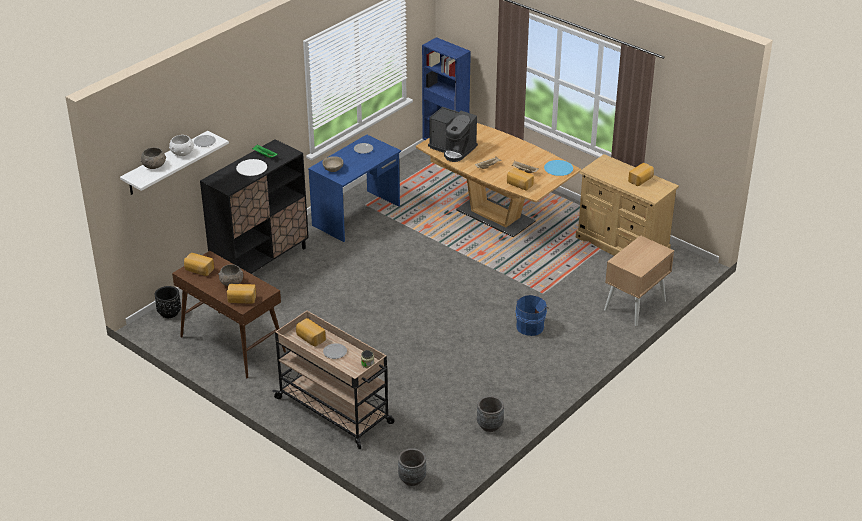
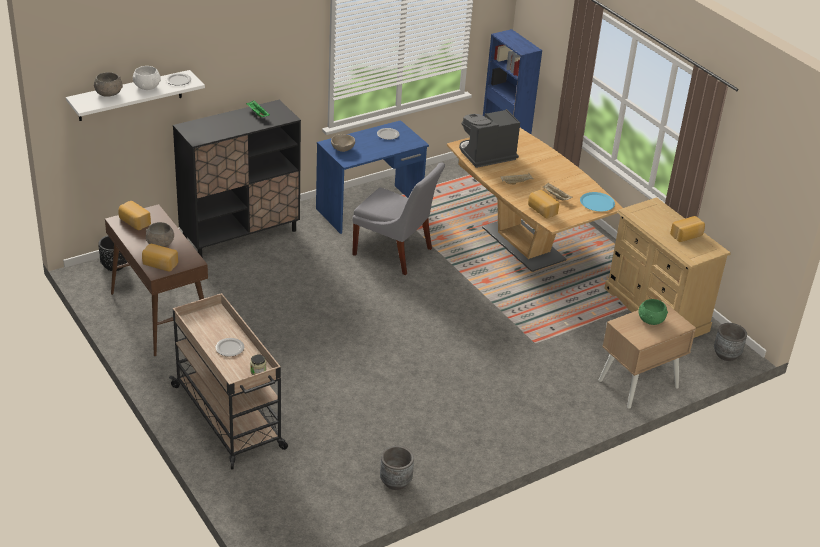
camera: 15 degrees right, 0 degrees up
white plate [236,159,267,176] -> none
bread [296,318,326,346] -> none
grey planter [398,448,426,486] -> grey planter moved to [714,323,747,361]
coffee machine [428,107,478,162] -> coffee machine turned 105 degrees clockwise [459,109,520,168]
blue bucket [515,295,548,336] -> none
none -> grey chair [352,163,445,275]
none -> green bowl [638,299,668,325]

